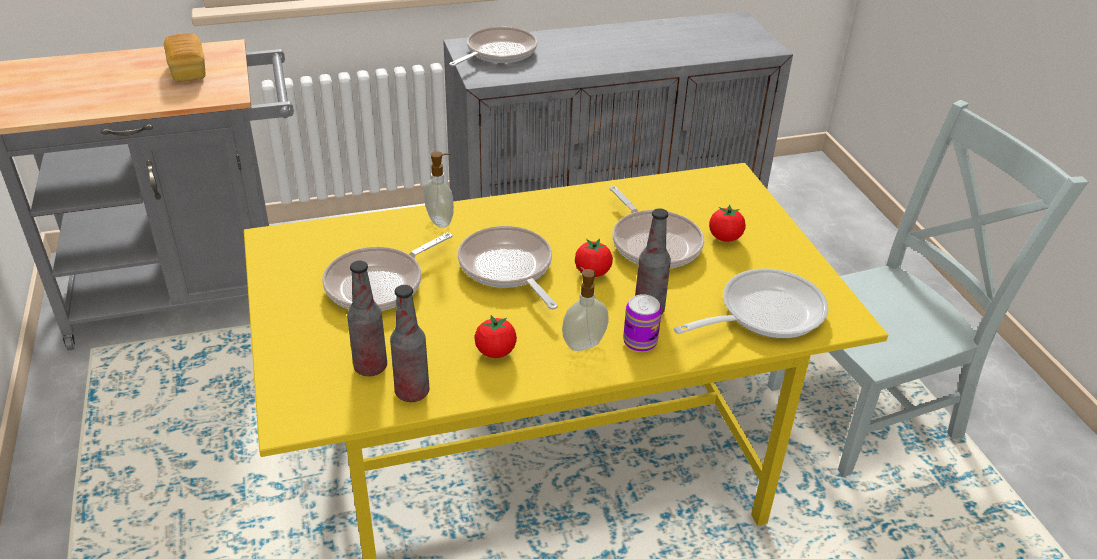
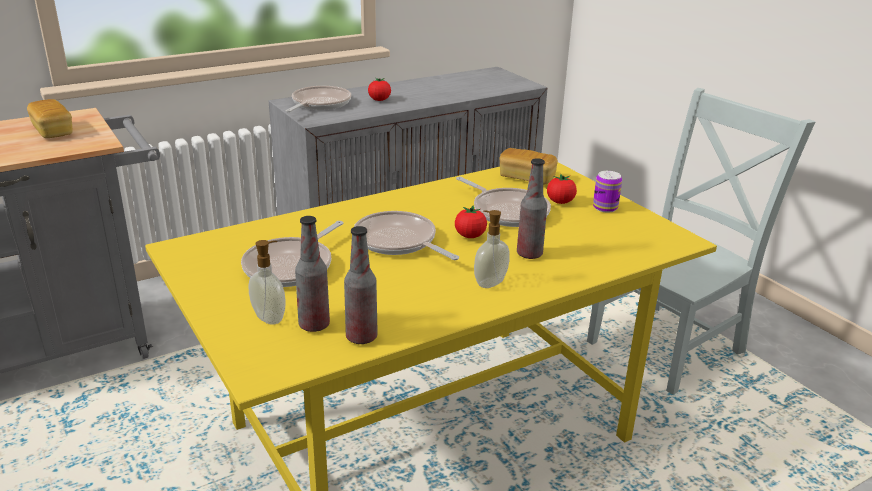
camera: 15 degrees left, 10 degrees down
soap dispenser [424,151,454,228] -> soap dispenser moved to [248,240,286,325]
tomato [474,315,517,358] -> tomato moved to [368,78,391,101]
can [623,294,662,352] -> can moved to [593,171,622,213]
frying pan [674,269,828,339] -> none
none -> bread [500,148,558,185]

